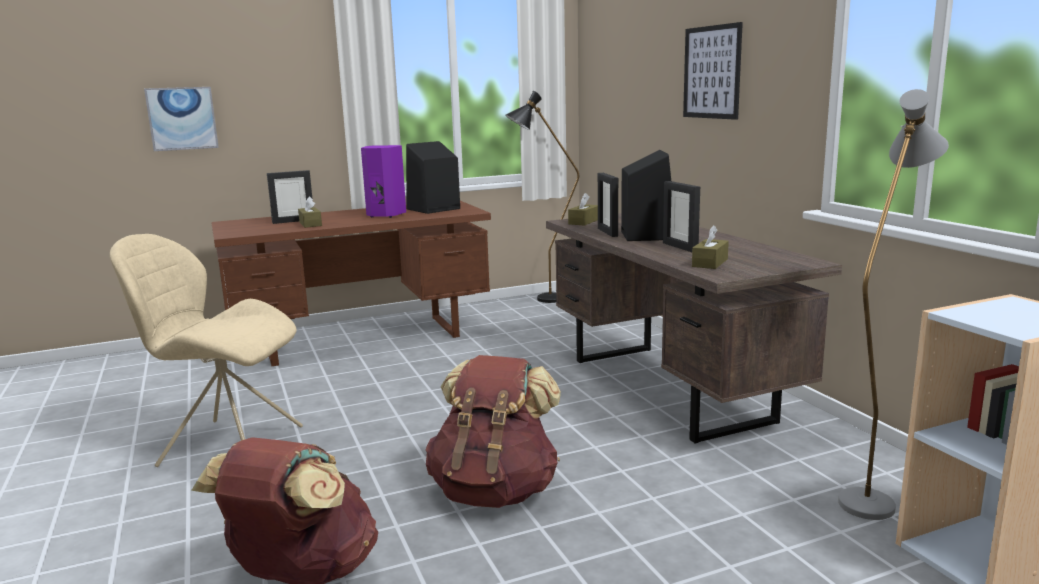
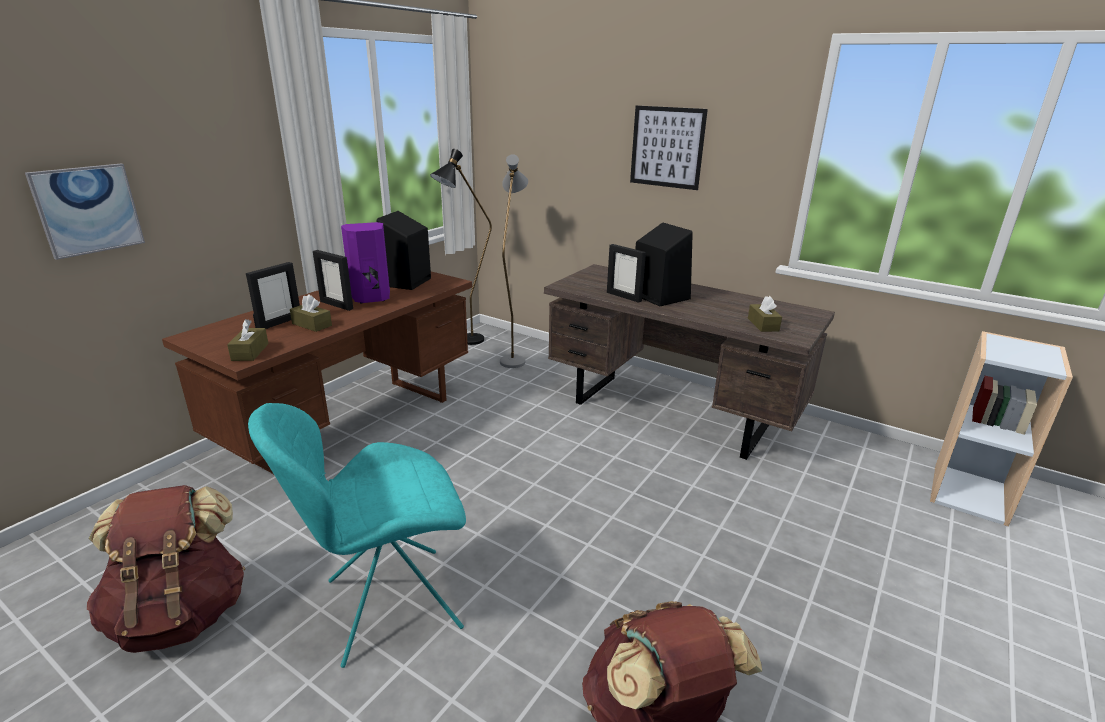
camera: 35 degrees left, 10 degrees up
beige chair [110,234,303,467] -> turquoise chair [248,403,466,668]
brown backpack [426,355,561,508] -> brown backpack moved to [87,485,246,653]
brown tissue box [568,193,598,226] -> brown tissue box moved to [227,319,269,361]
picture frame [663,181,700,252] -> picture frame moved to [313,250,353,311]
grey floor lamp [838,89,949,520] -> grey floor lamp moved to [500,154,528,368]

